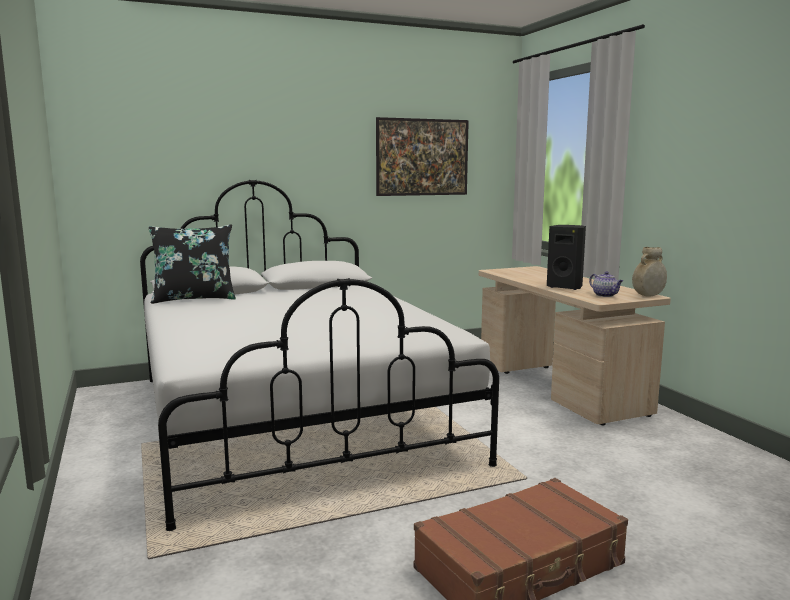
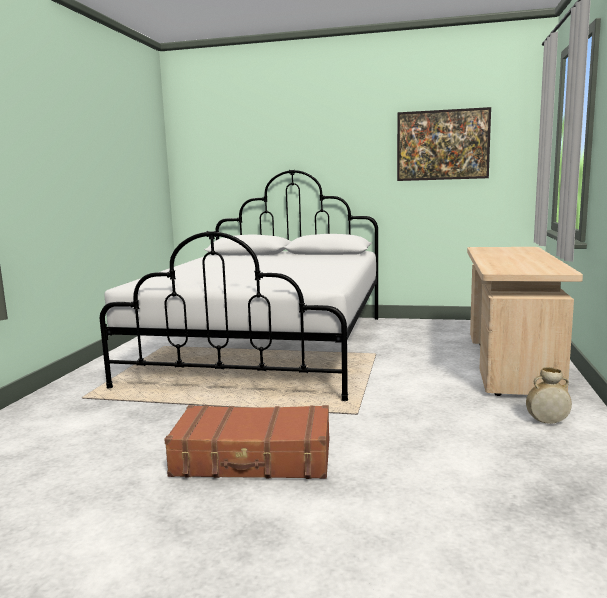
camera: 35 degrees right, 0 degrees up
black pillow [149,224,236,304] -> none
black speaker [547,225,586,290] -> none
teapot [589,271,623,297] -> none
beige vase [632,247,667,297] -> beige vase moved to [526,367,572,424]

